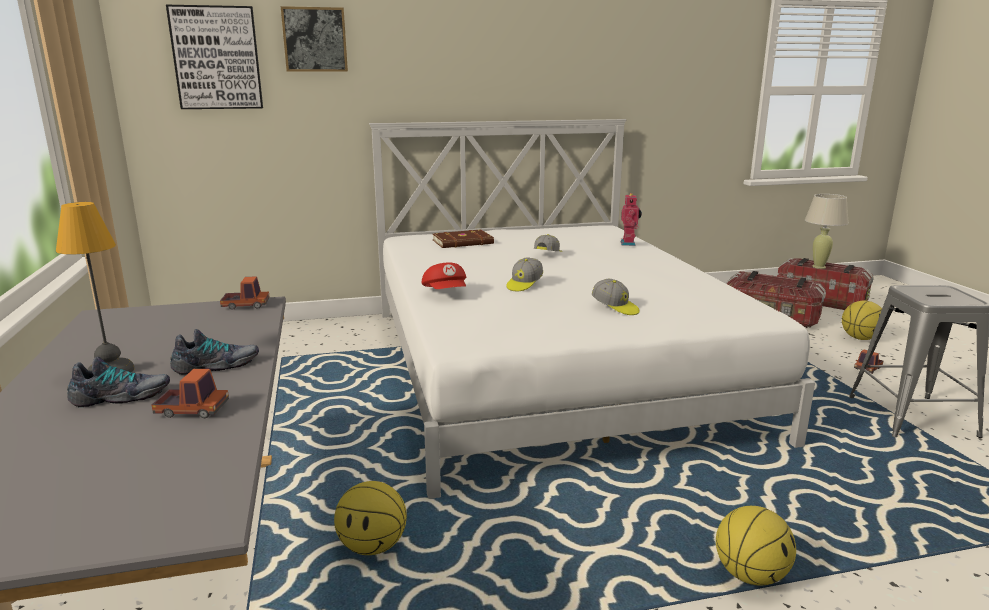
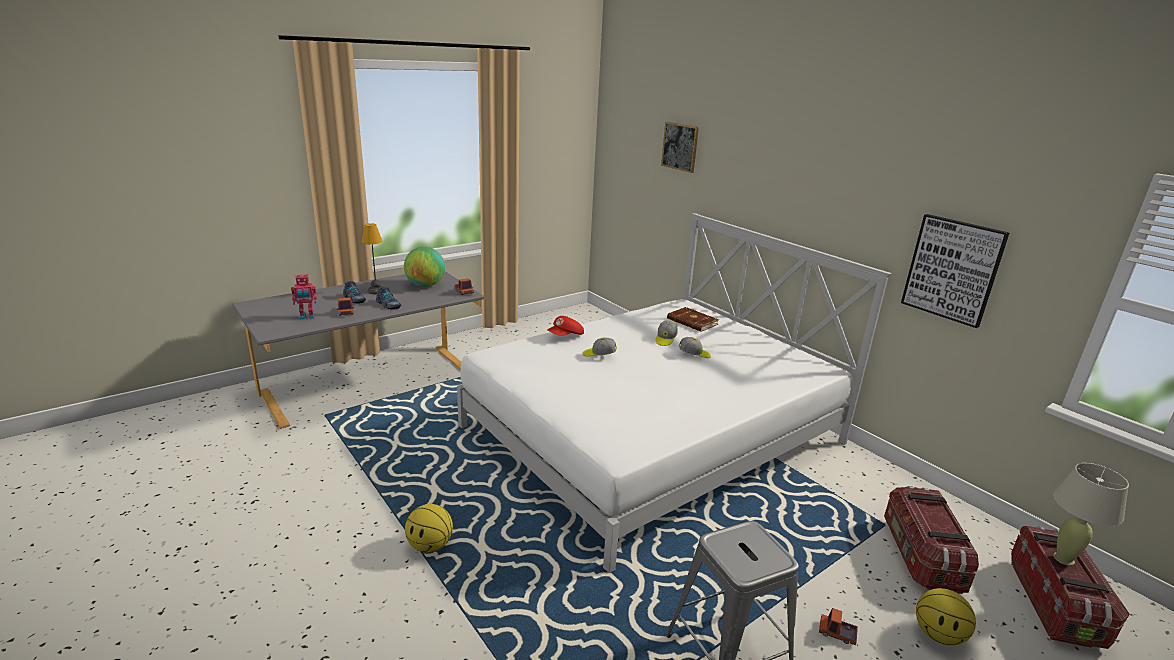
camera: 65 degrees right, 5 degrees up
picture [166,5,263,109] -> picture moved to [901,214,1009,328]
basketball [334,481,407,555] -> none
cap [592,279,640,315] -> cap moved to [655,321,677,346]
toy robot [621,193,642,246] -> toy robot moved to [291,274,317,320]
none -> globe [404,247,445,287]

